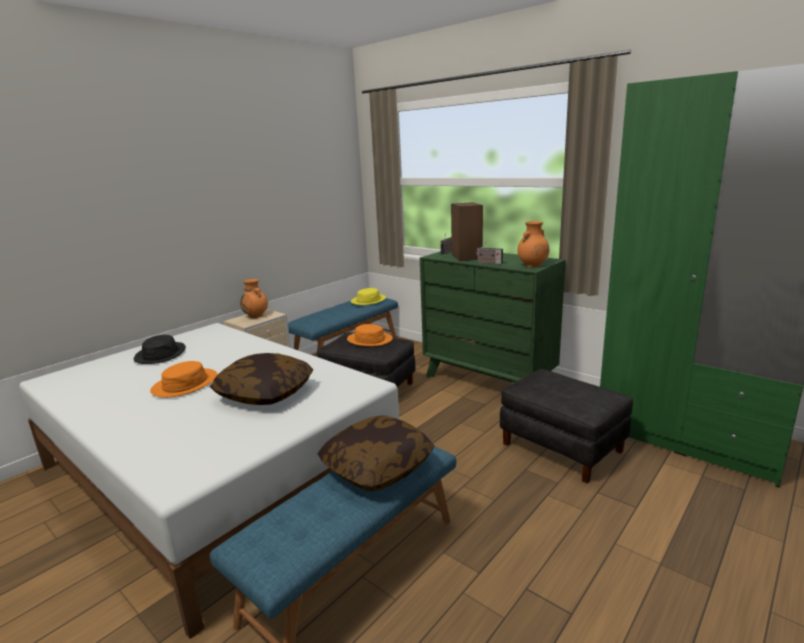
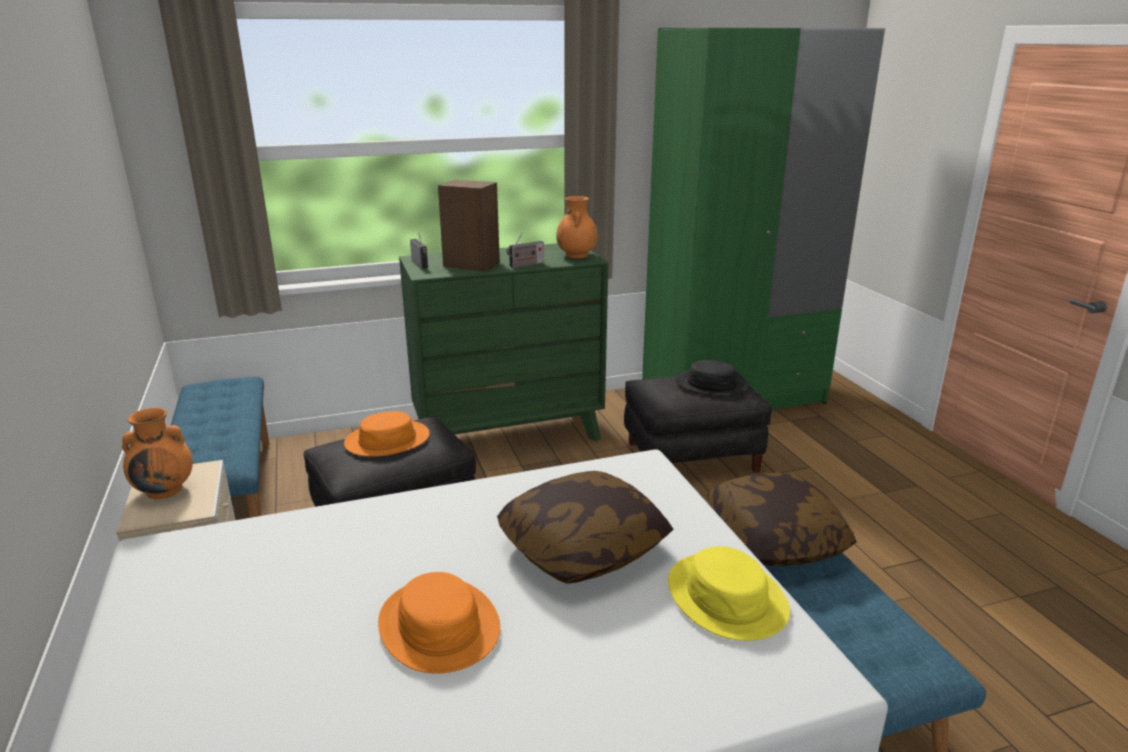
camera: 60 degrees left, 5 degrees up
black hat [134,335,186,364] -> black hat moved to [675,360,749,396]
yellow hat [351,288,386,305] -> yellow hat moved to [668,546,790,641]

